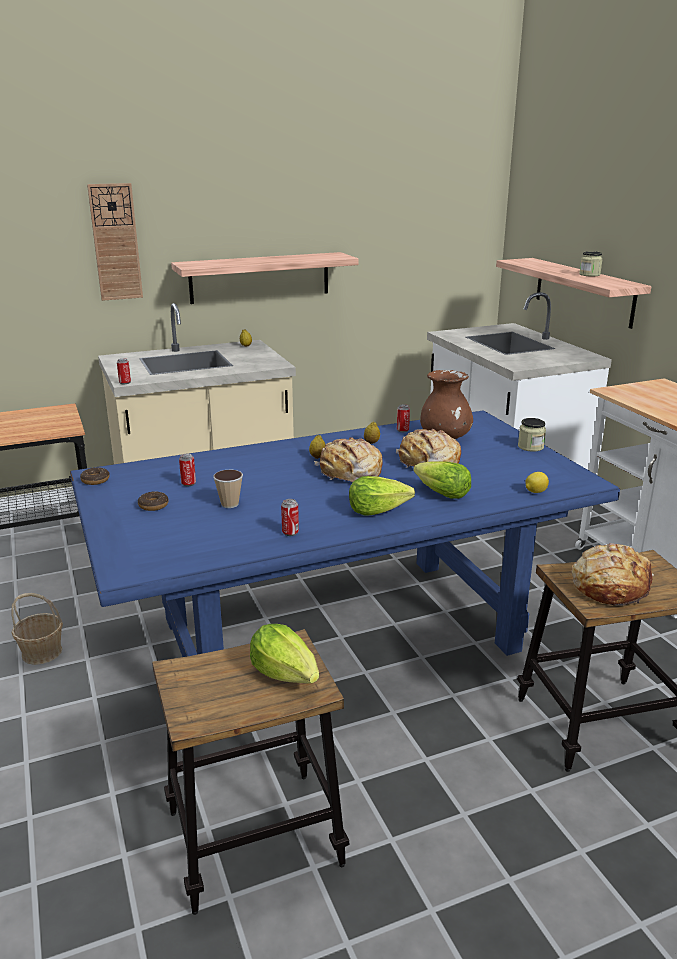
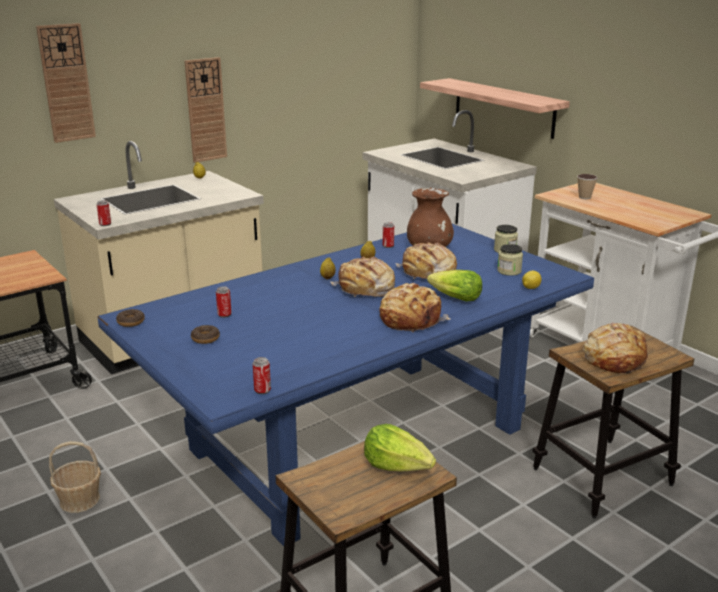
camera: 15 degrees left, 0 degrees up
shelf [171,252,359,304] -> wall clock [185,57,227,163]
cup [213,470,243,508] -> cup moved to [577,174,598,199]
can [281,499,299,536] -> can moved to [253,357,271,394]
lettuce [349,476,415,516] -> bread [379,283,451,332]
jar [579,251,603,277] -> jar moved to [497,244,523,276]

